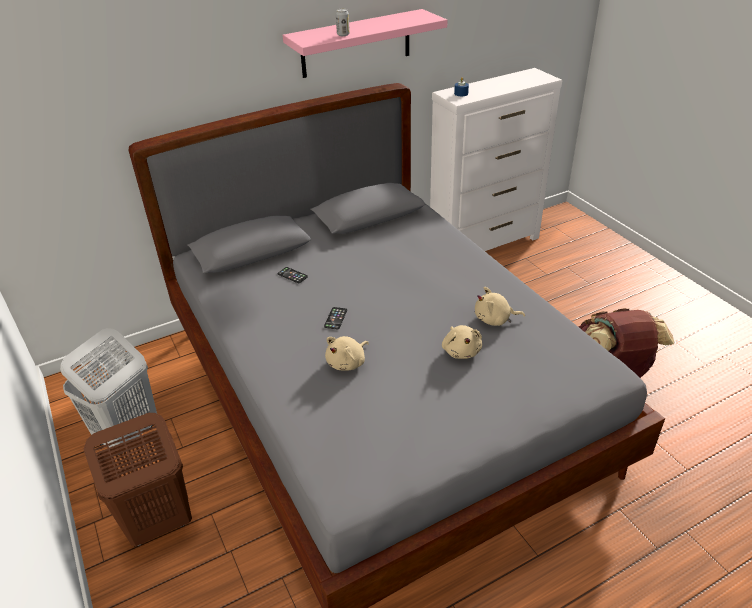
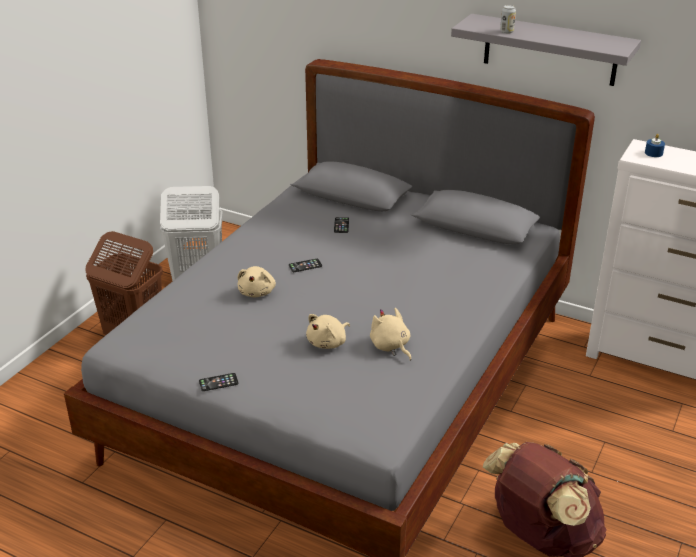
camera: 55 degrees right, 5 degrees down
pink shelf [283,9,448,78] -> grey shelf [451,14,641,86]
beige plush toy [325,336,369,370] -> beige plush toy turned 90 degrees counterclockwise [237,266,276,297]
none -> phone [199,373,239,391]

